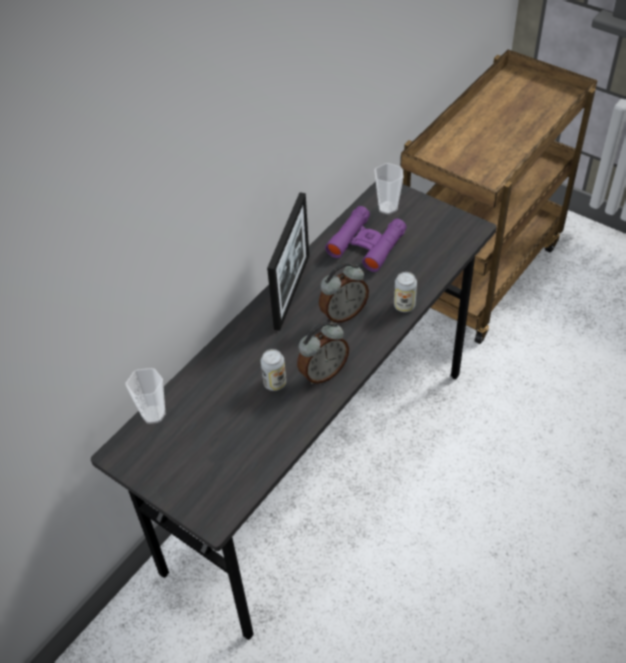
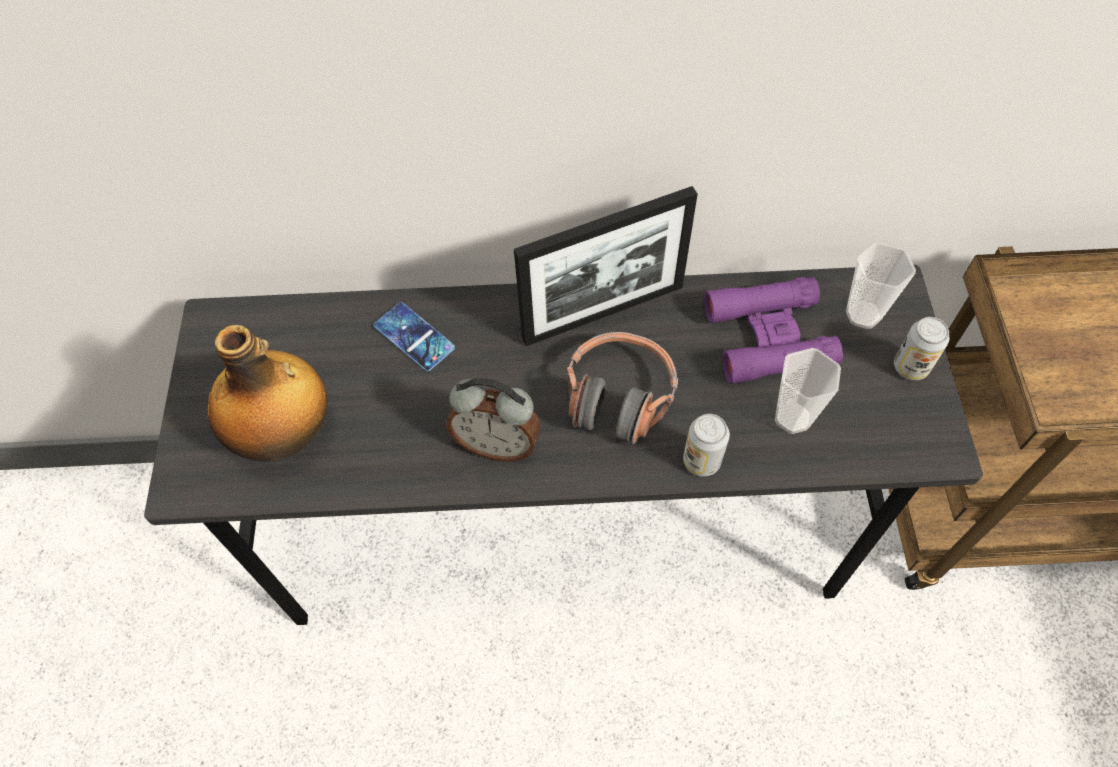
camera: 50 degrees right, 10 degrees up
cup [125,368,165,424] -> cup moved to [775,348,841,434]
can [261,349,286,391] -> can moved to [894,317,949,380]
alarm clock [319,263,369,323] -> headphones [567,332,678,444]
none -> bottle [207,325,328,462]
none -> phone [374,302,455,371]

